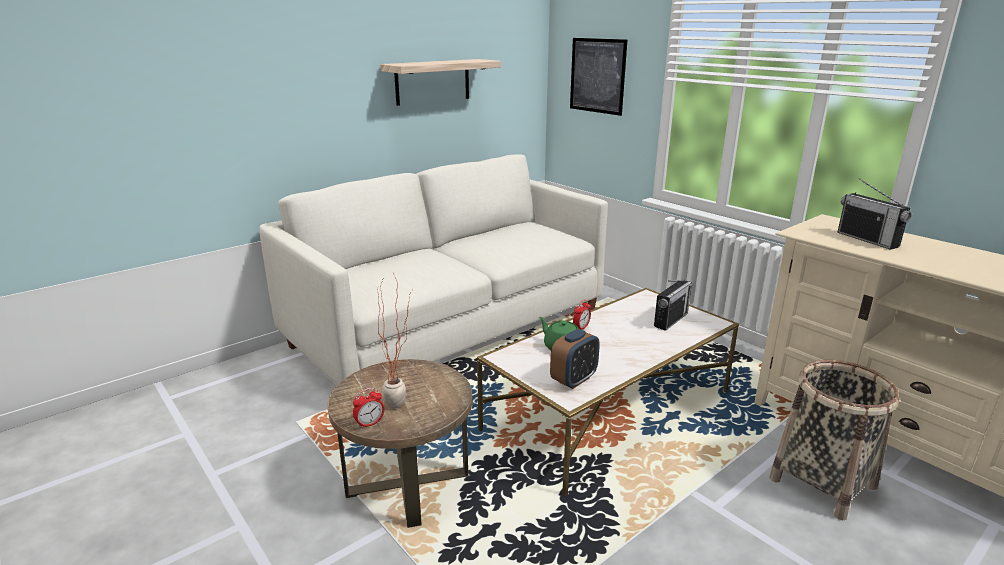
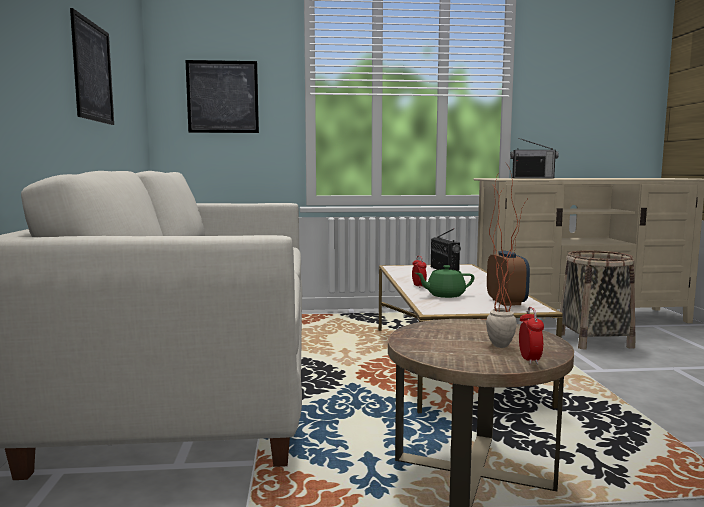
camera: 55 degrees left, 15 degrees down
shelf [380,59,501,106] -> picture [70,8,114,125]

